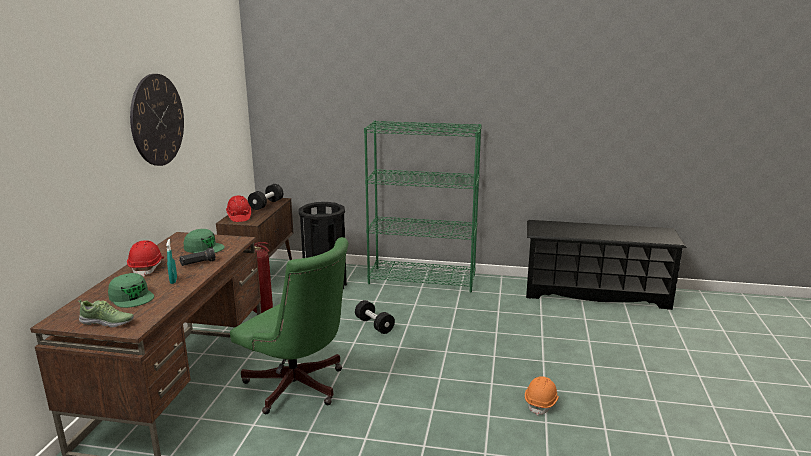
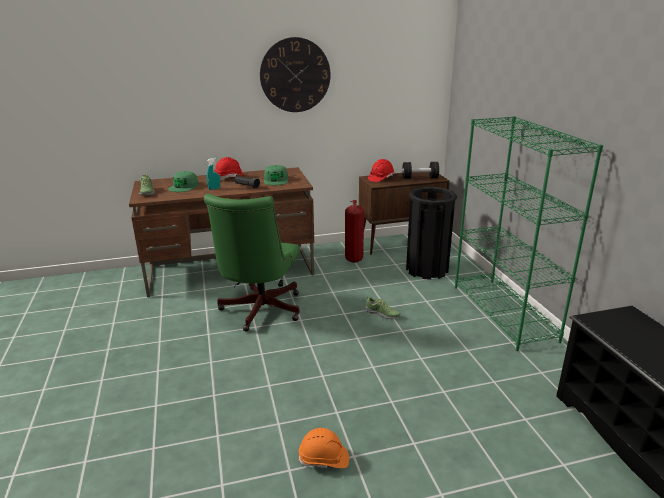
camera: 65 degrees right, 5 degrees up
black dumbbell [355,300,395,334] -> shoe [365,296,400,319]

